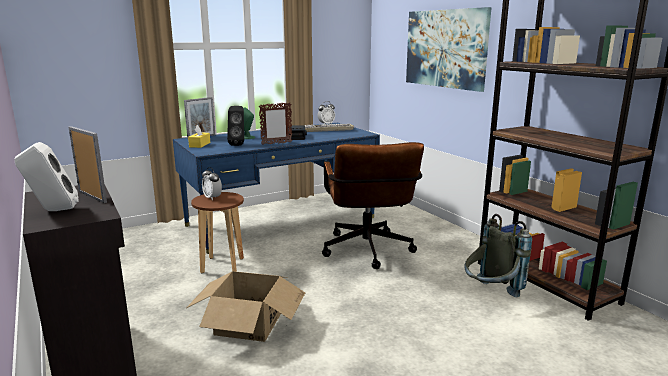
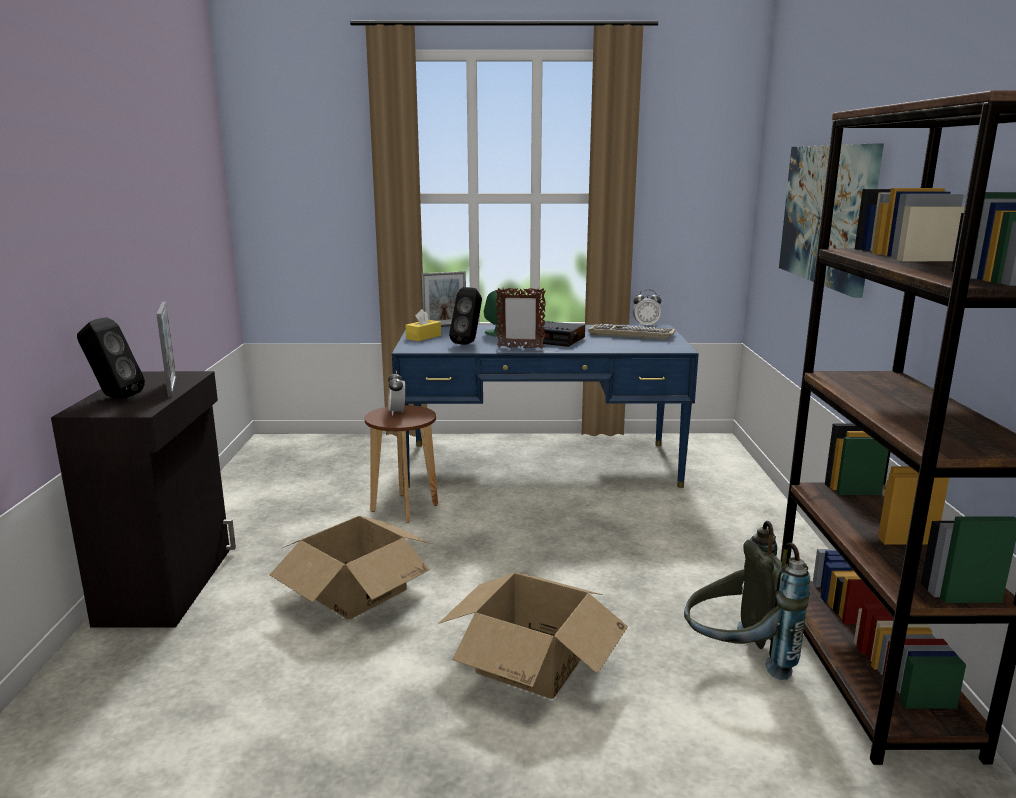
camera: 30 degrees right, 0 degrees up
white speaker [14,142,79,211] -> black speaker [77,317,145,398]
brown office chair [322,142,424,269] -> none
none -> cardboard box [438,573,628,699]

